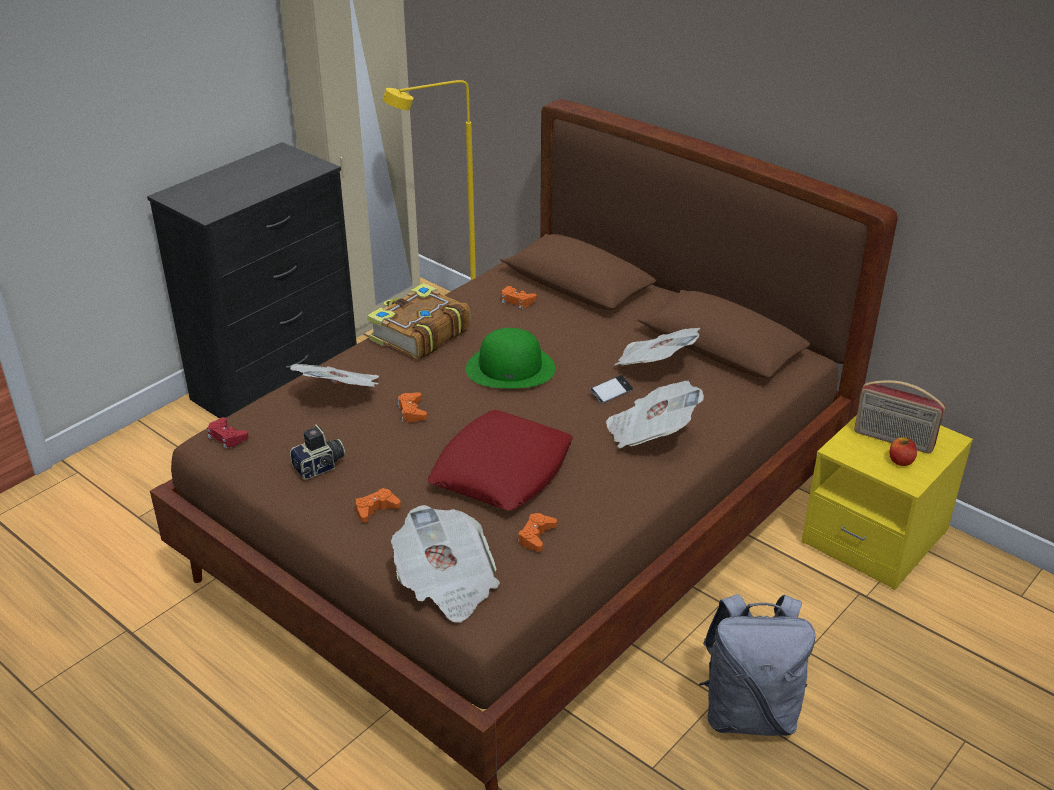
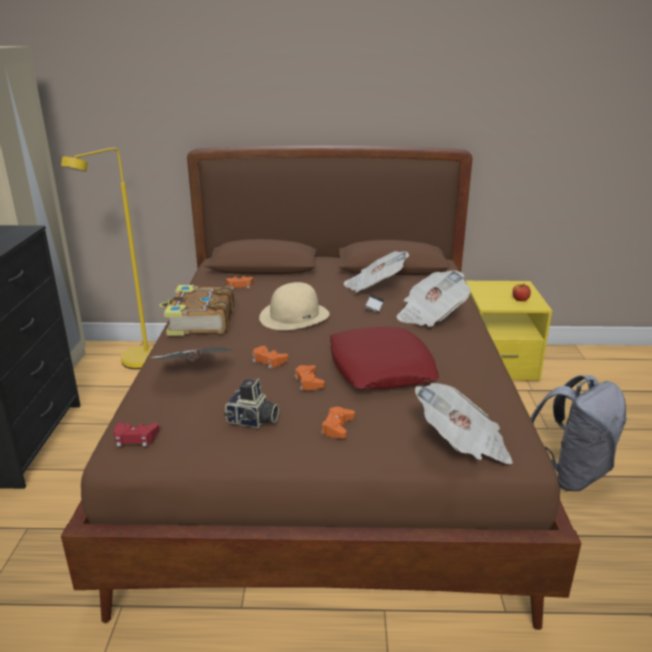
camera: 40 degrees left, 10 degrees down
camera [290,425,345,480] -> camera turned 90 degrees clockwise [224,379,279,428]
green hat [466,328,555,388] -> beige hat [259,282,330,330]
orange game controller [517,513,557,552] -> orange game controller moved to [294,365,325,391]
radio [854,380,945,454] -> none

